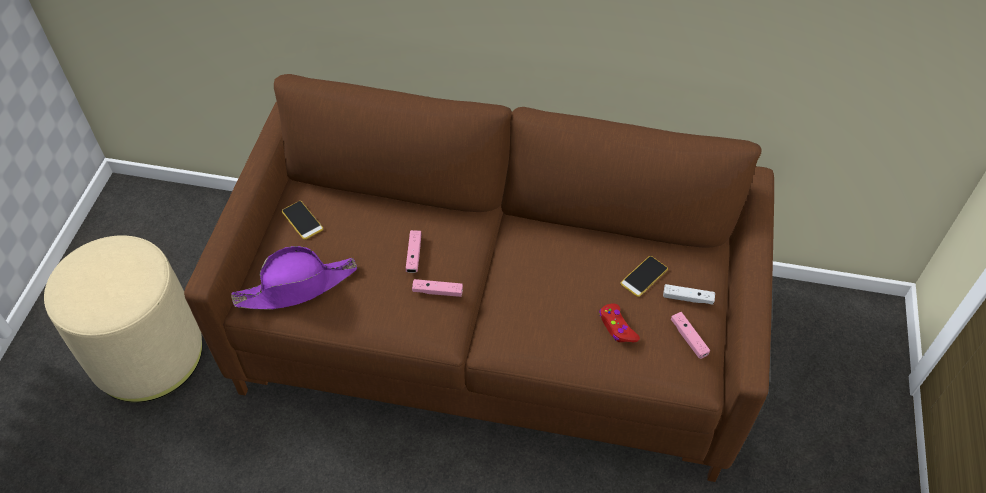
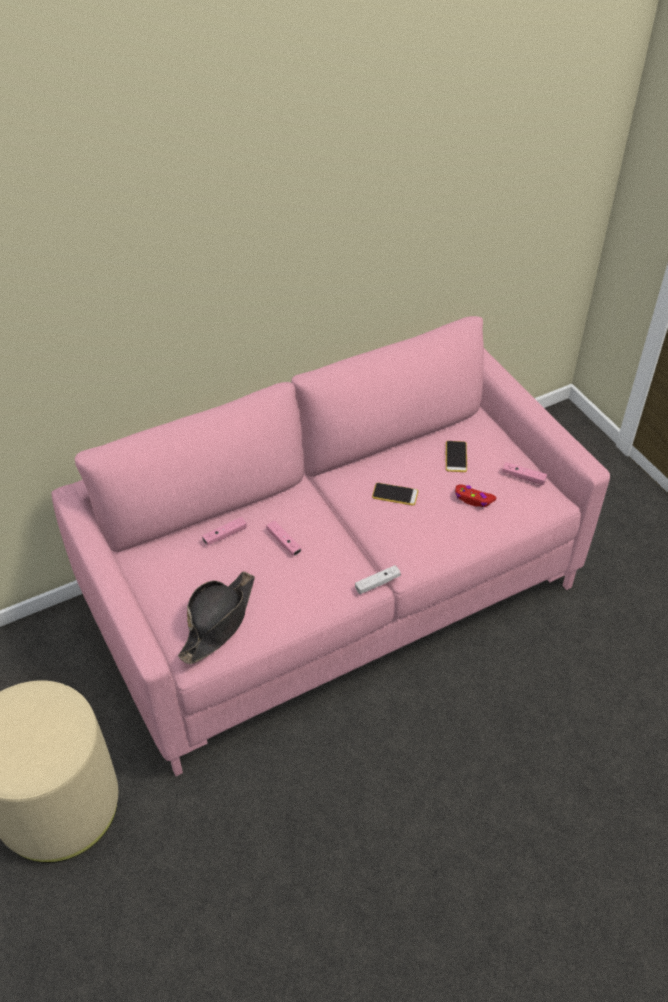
camera: 40 degrees left, 5 degrees down
brown sofa [184,74,774,482] -> pink sofa [51,316,610,776]
purple hat [231,246,357,310] -> black hat [178,571,255,664]
phone [282,201,323,240] -> phone moved to [372,483,418,506]
pink game controller [412,279,463,297] -> pink game controller moved to [202,517,247,545]
white game controller [663,284,715,305] -> white game controller moved to [355,565,401,594]

